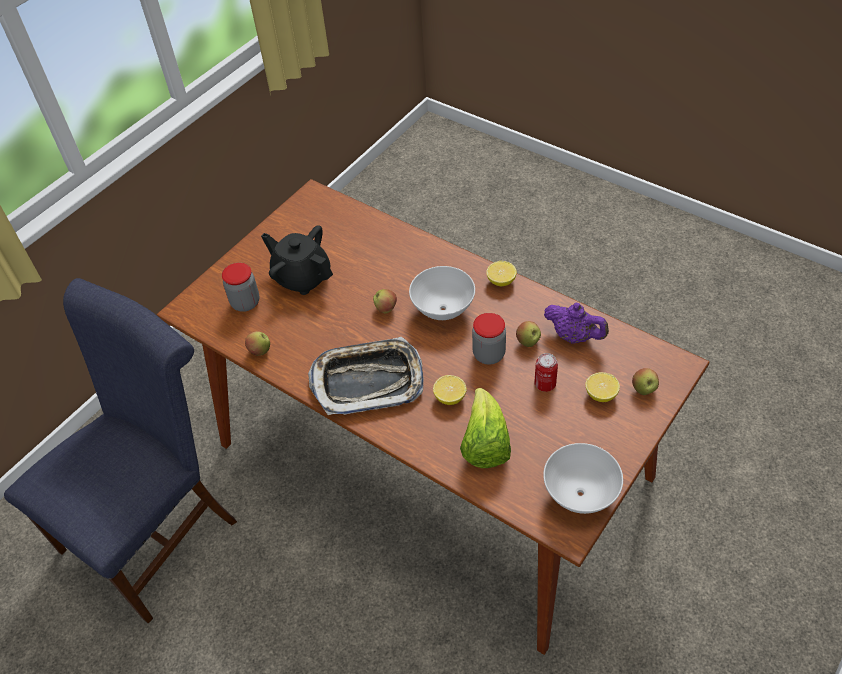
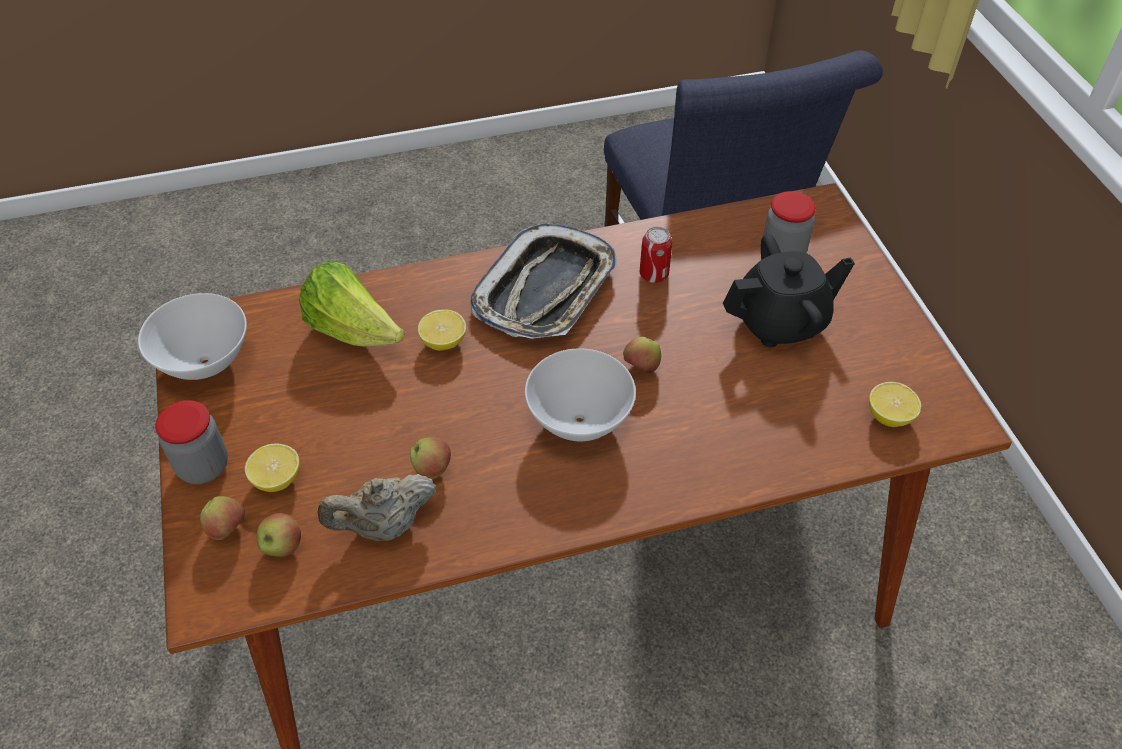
camera: 125 degrees right, 0 degrees up
apple [245,331,270,356] -> apple moved to [256,513,301,557]
jar [472,313,506,364] -> jar moved to [155,400,228,484]
lemon [486,261,517,286] -> lemon moved to [869,382,921,427]
can [534,353,558,392] -> can moved to [640,227,672,283]
purple teapot [544,303,609,343] -> beige teapot [318,474,436,541]

